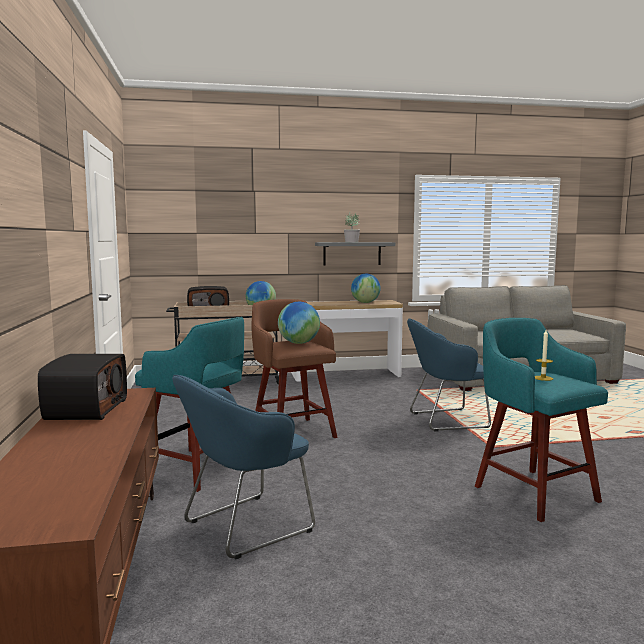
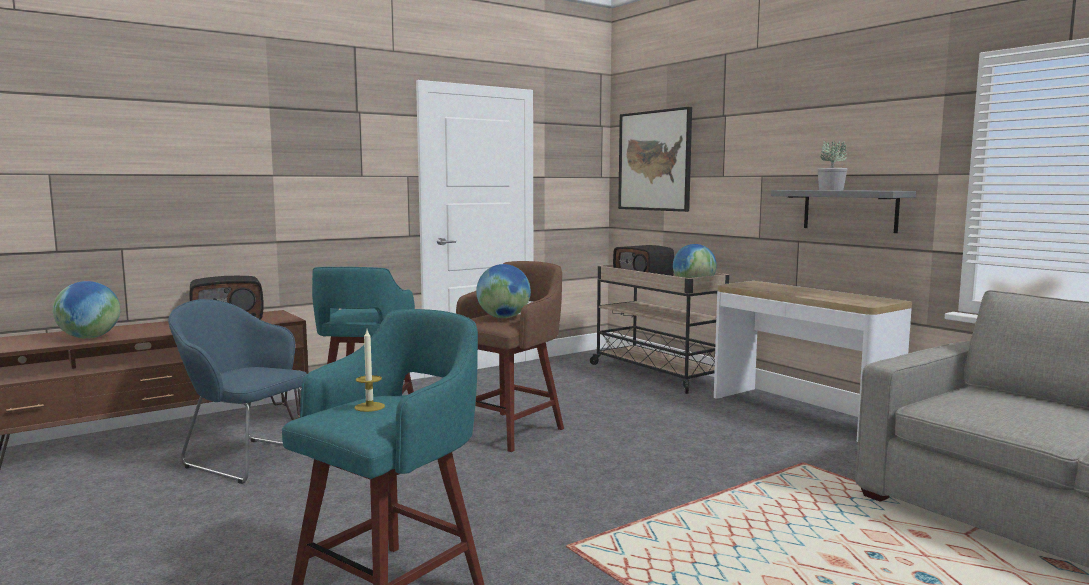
camera: 65 degrees right, 0 degrees up
globe [351,274,381,303] -> globe moved to [53,281,120,339]
blue armchair [407,319,491,432] -> none
none -> picture [618,107,692,212]

